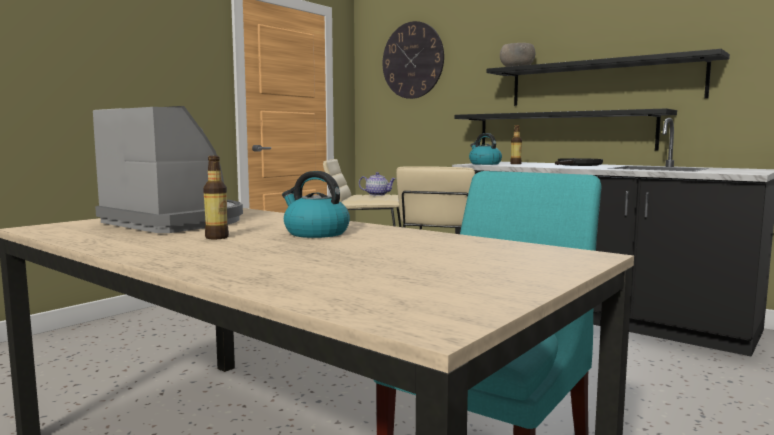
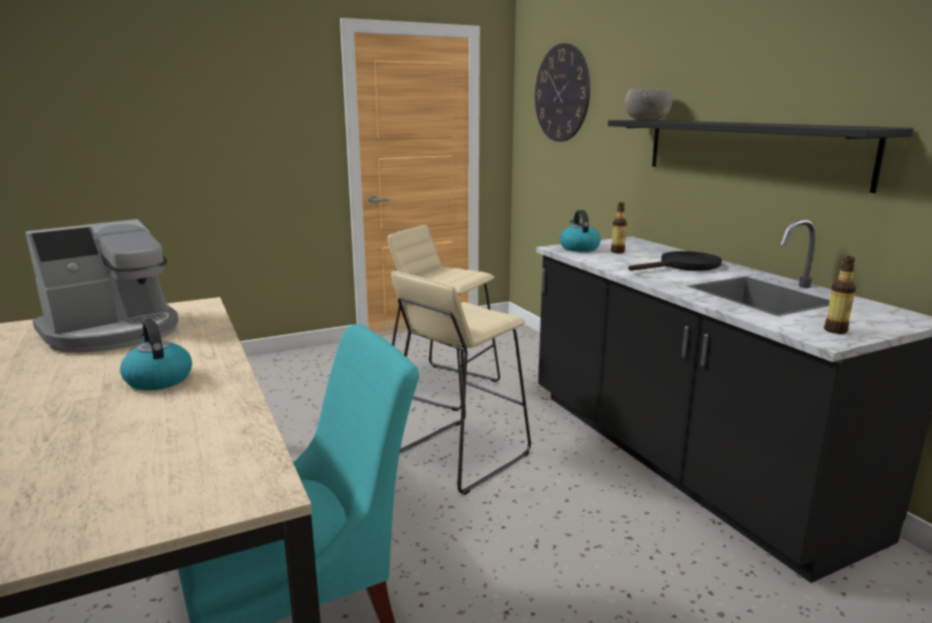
camera: 25 degrees right, 10 degrees up
coffee machine [93,106,243,233] -> coffee machine turned 75 degrees clockwise [25,219,178,353]
bottle [203,156,229,239] -> bottle moved to [824,256,856,334]
teapot [359,172,396,196] -> none
black shelf [454,108,677,150] -> none

